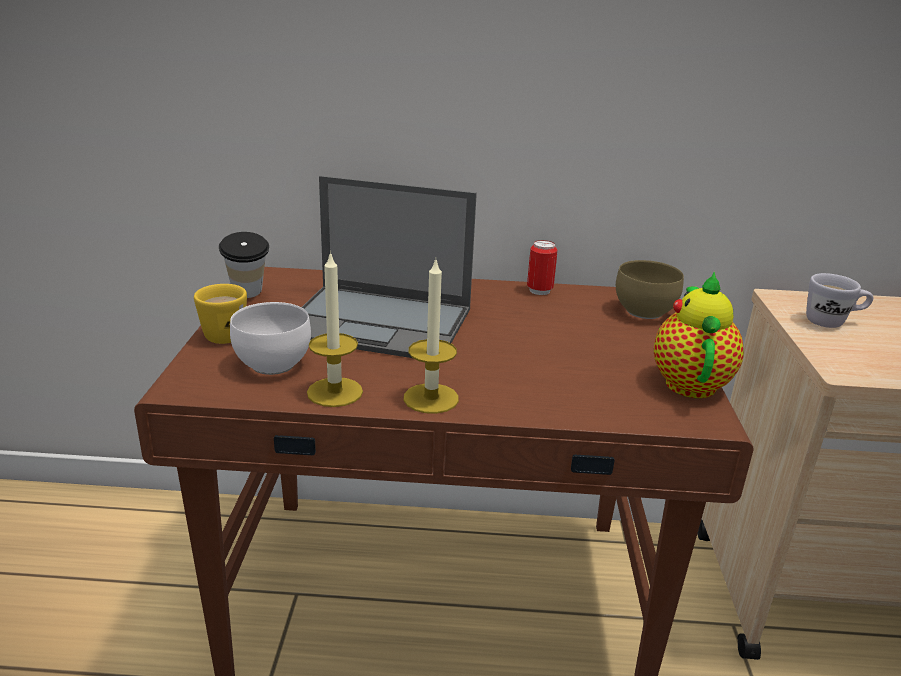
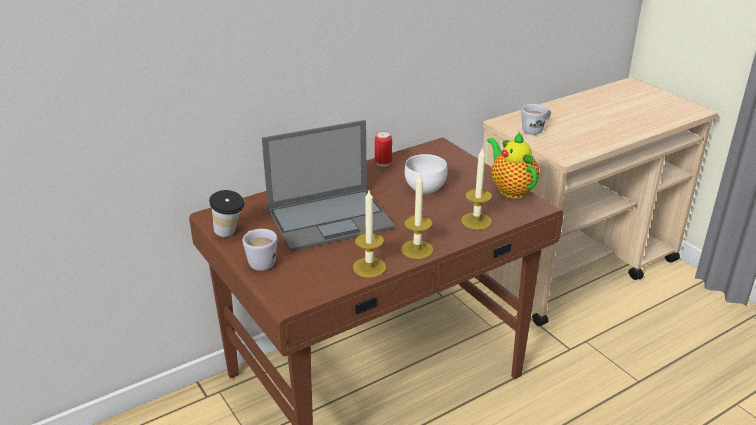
camera: 35 degrees left, 5 degrees up
yellow mug [194,284,247,344] -> white mug [243,229,277,271]
white bowl [230,302,311,375] -> white bowl moved to [405,154,447,194]
brown bowl [616,260,684,319] -> none
none -> candle [461,147,492,230]

